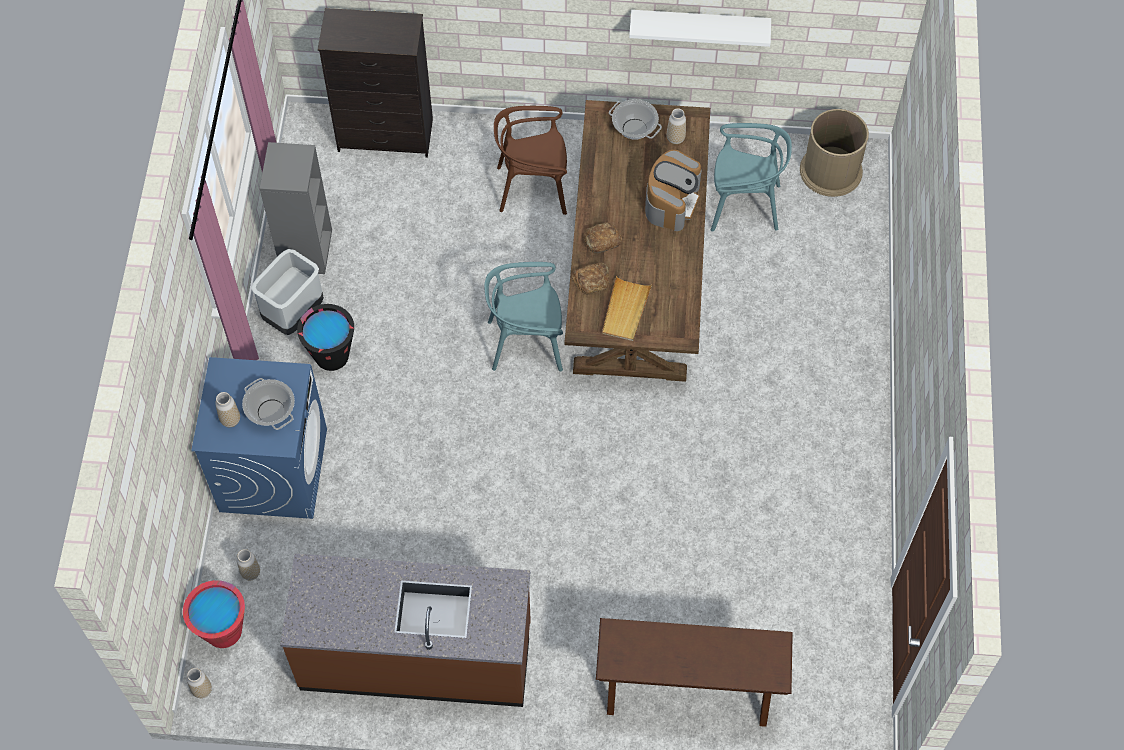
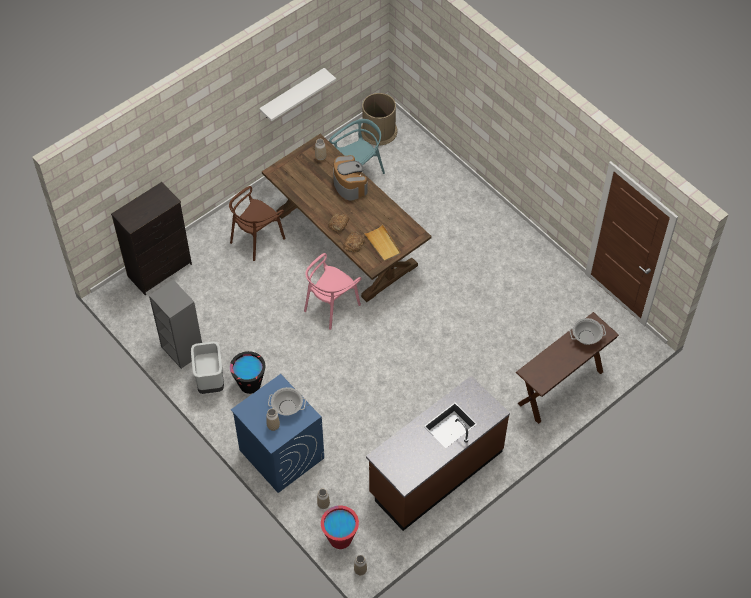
camera: 45 degrees left, 5 degrees down
turquoise chair [484,262,563,371] -> pink chair [304,253,362,330]
cooking pot [609,99,662,140] -> cooking pot moved to [569,318,606,345]

